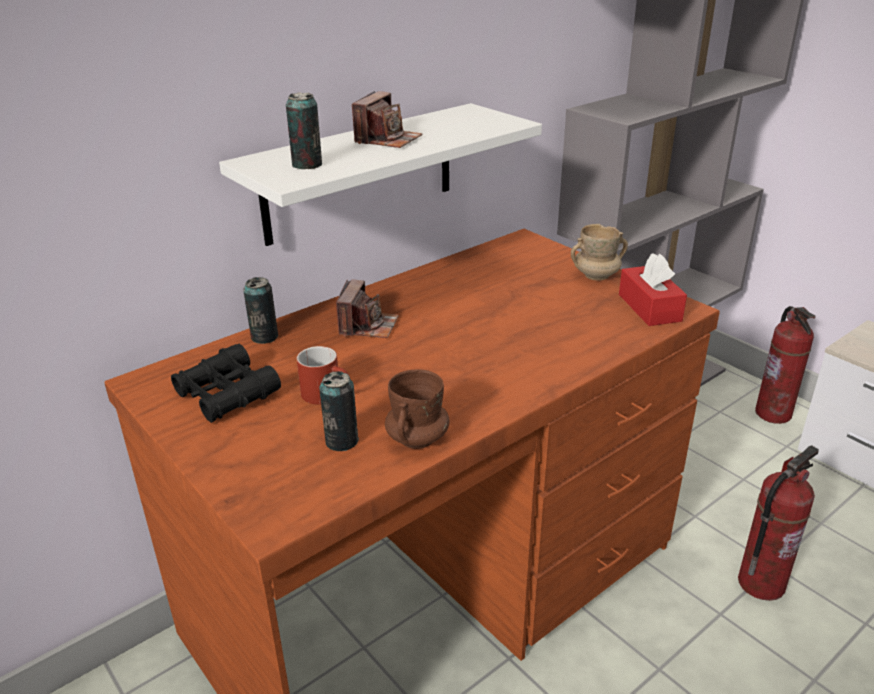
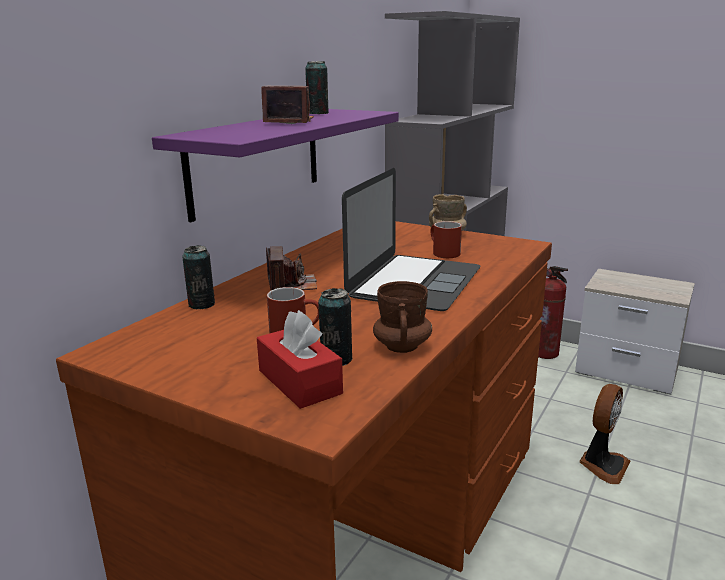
camera: 20 degrees left, 10 degrees down
black binoculars [171,344,281,423] -> none
white shelf [219,103,542,246] -> purple shelf [152,109,399,222]
can [286,92,322,169] -> can moved to [305,61,329,114]
camera [352,91,422,148] -> camera turned 90 degrees counterclockwise [261,86,314,124]
red tissue box [619,253,687,326] -> red tissue box moved to [257,310,343,409]
fire extinguisher [738,445,819,601] -> fan [579,384,631,484]
none -> laptop [342,168,480,311]
none -> red mug [430,221,462,258]

